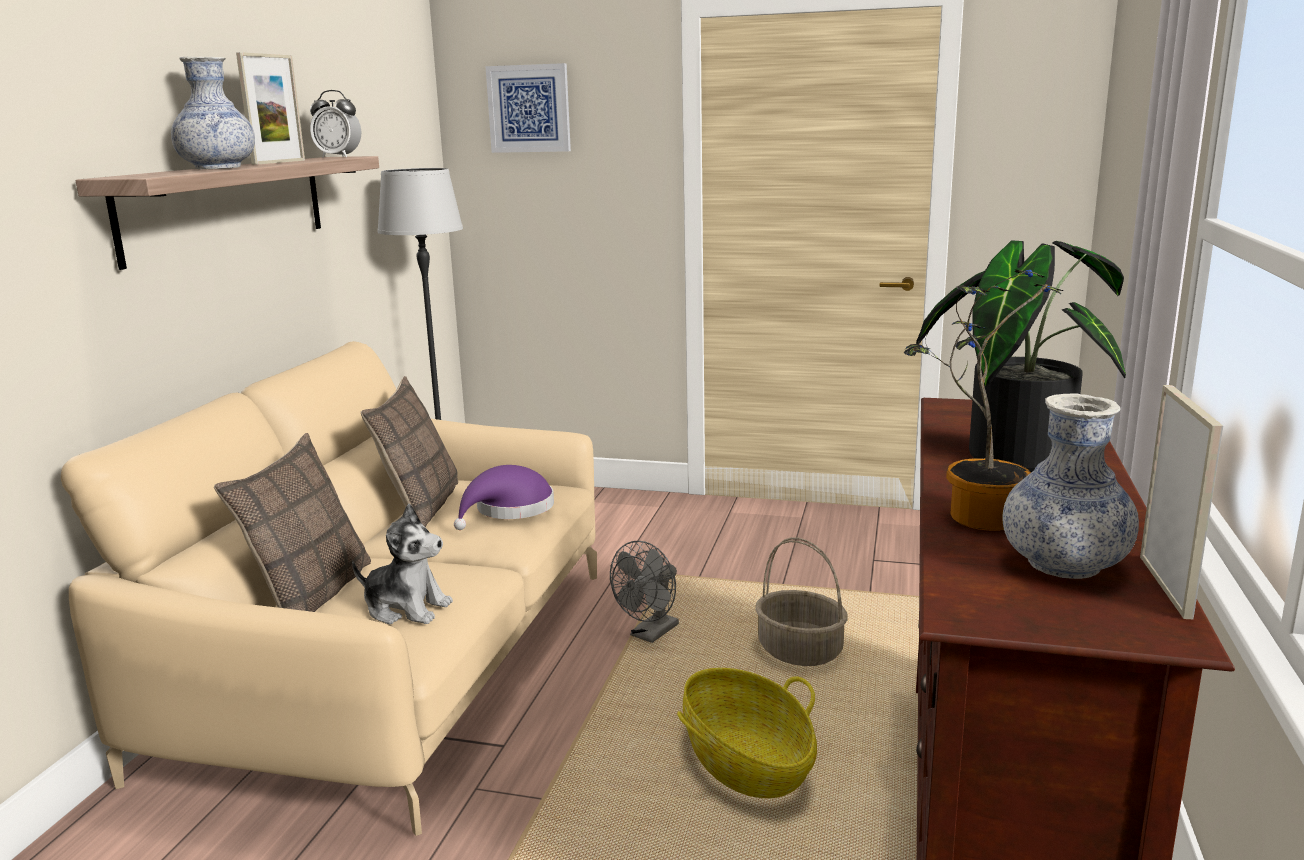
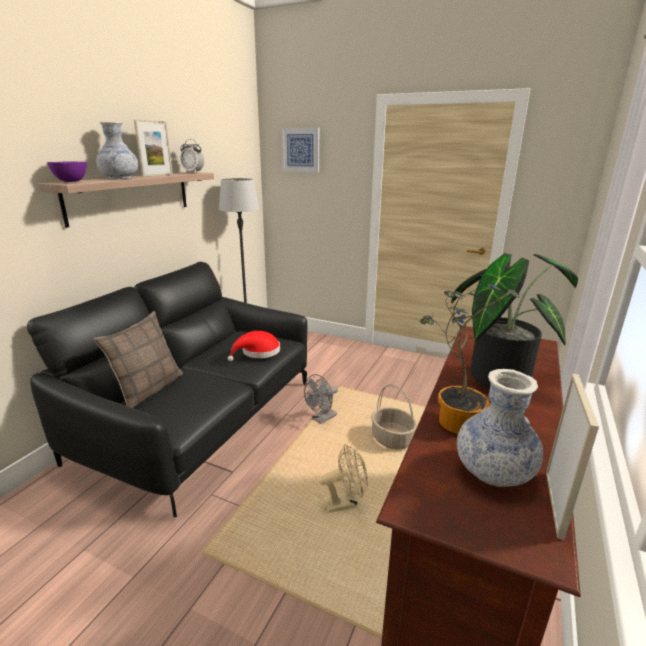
camera: 10 degrees right, 5 degrees up
beige sofa [61,341,597,836] -> black sofa [27,262,307,517]
plush toy [352,504,453,624] -> none
pillow [361,376,458,527] -> none
purple hat [454,465,554,530] -> red hat [228,331,280,361]
basket [677,668,817,798] -> beige fan [319,444,368,513]
none -> purple bowl [47,161,87,182]

